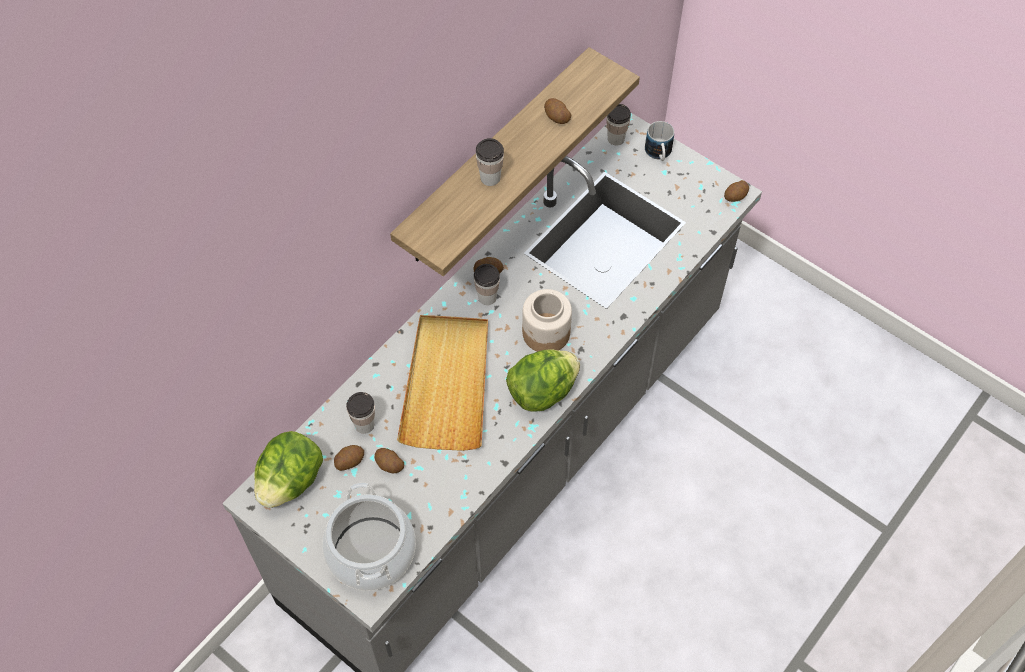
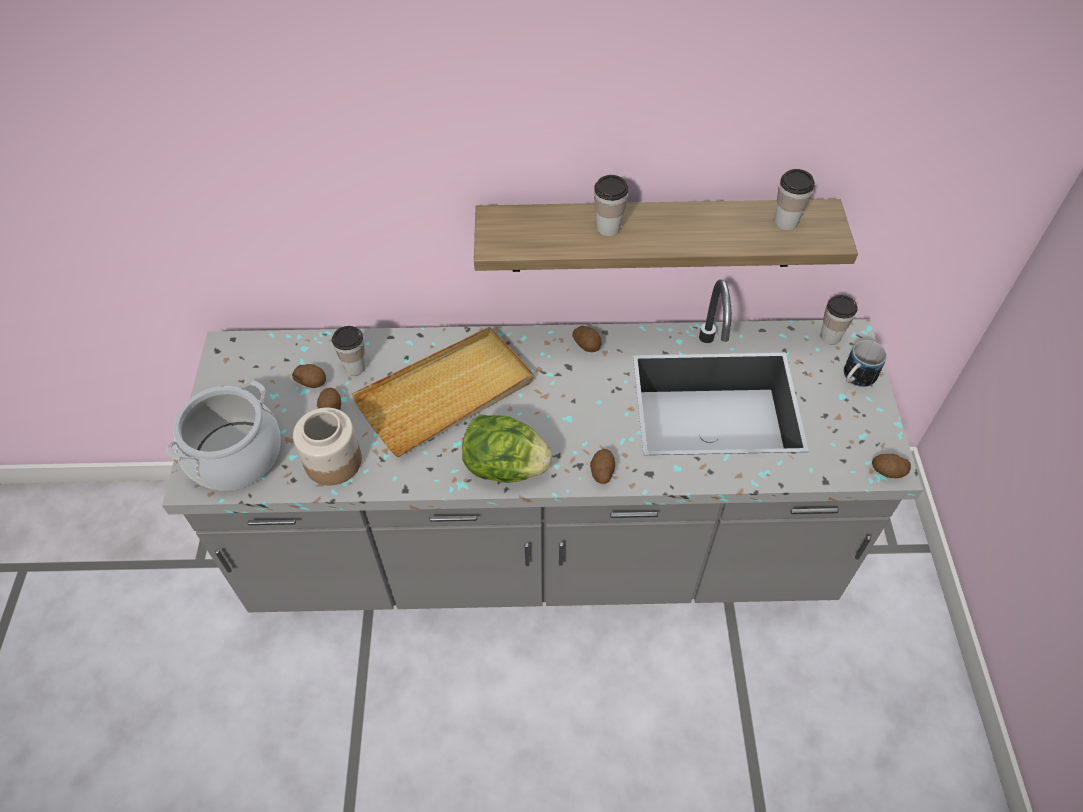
camera: 50 degrees right, 5 degrees down
lettuce [254,431,323,508] -> none
cup [474,264,500,305] -> cup moved to [774,169,815,230]
jar [522,289,572,352] -> jar moved to [293,407,362,485]
potato [544,98,571,124] -> potato moved to [590,449,615,484]

